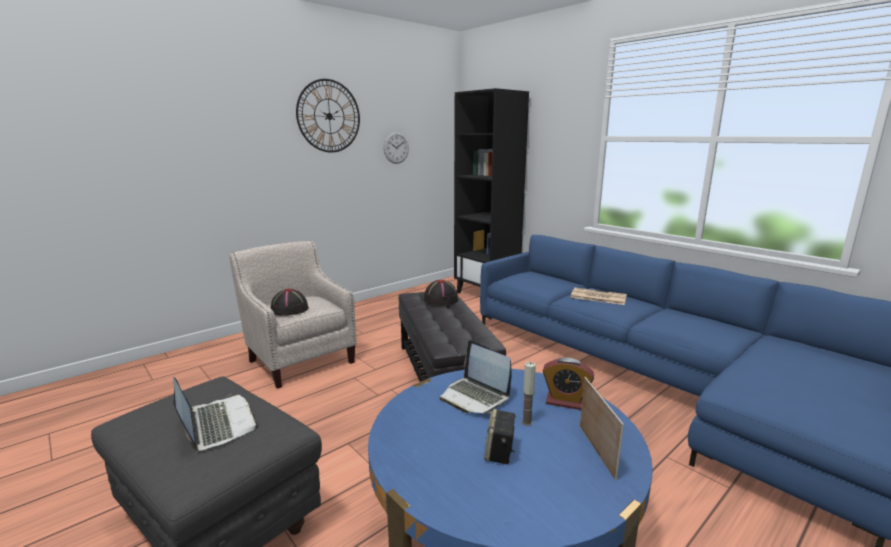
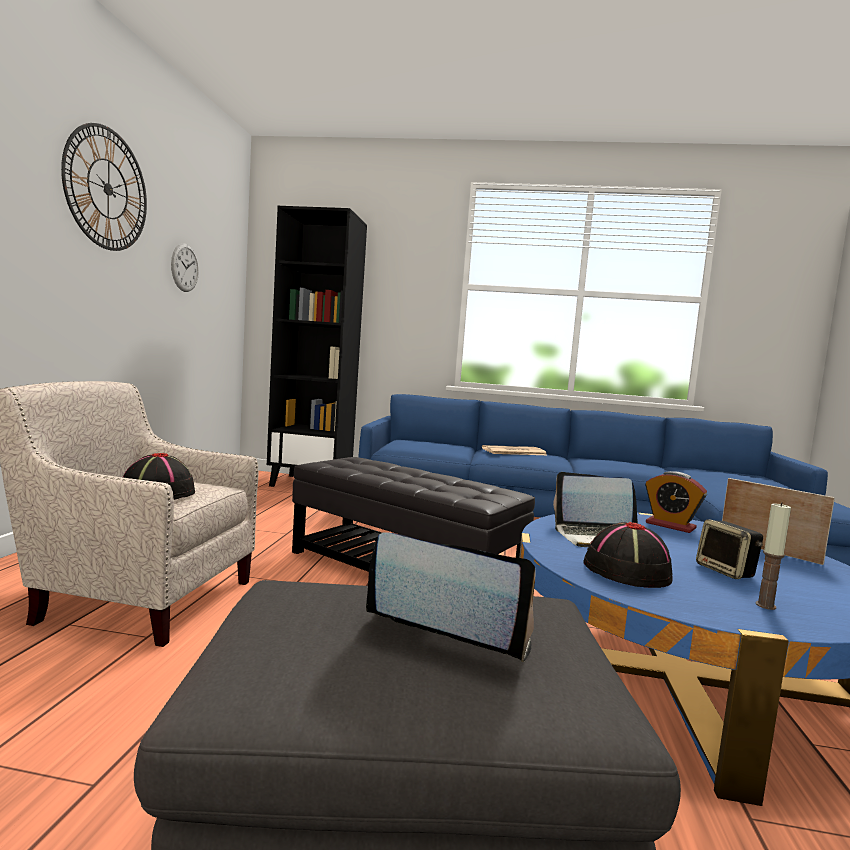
camera: 40 degrees left, 10 degrees down
black hat [424,280,458,306] -> black hat moved to [584,522,673,588]
candle [521,362,536,426] -> candle moved to [756,502,791,610]
alarm clock [543,358,594,410] -> alarm clock turned 60 degrees clockwise [645,471,707,533]

